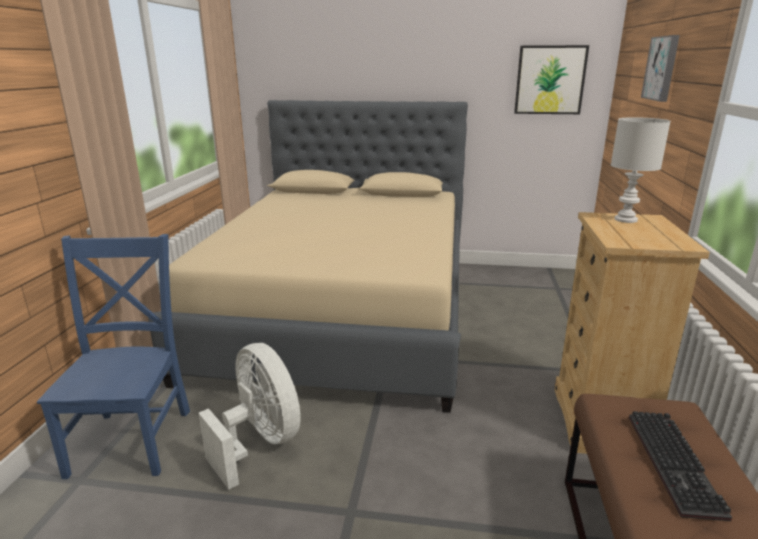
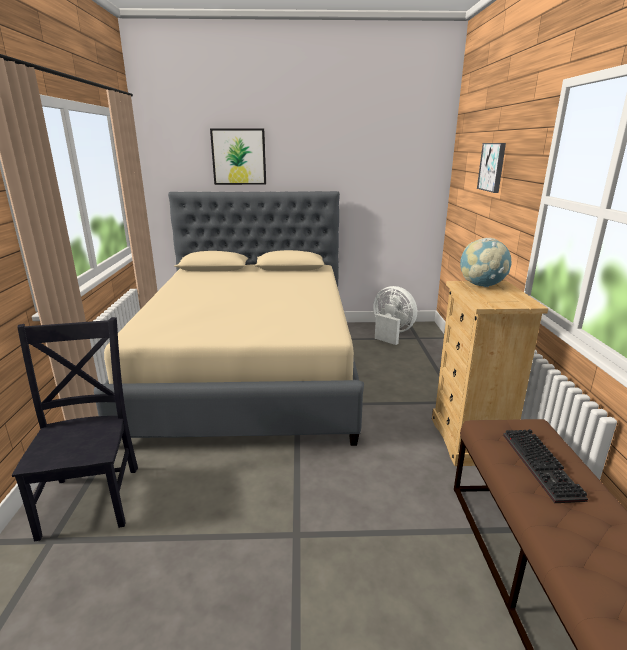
camera: 10 degrees left, 0 degrees up
blue chair [37,234,190,479] -> black chair [12,317,138,541]
white fan [198,343,301,489] -> white fan moved to [373,286,417,345]
picture [514,45,589,114] -> picture moved to [210,128,266,185]
white table lamp [611,117,671,223] -> globe [460,238,512,287]

